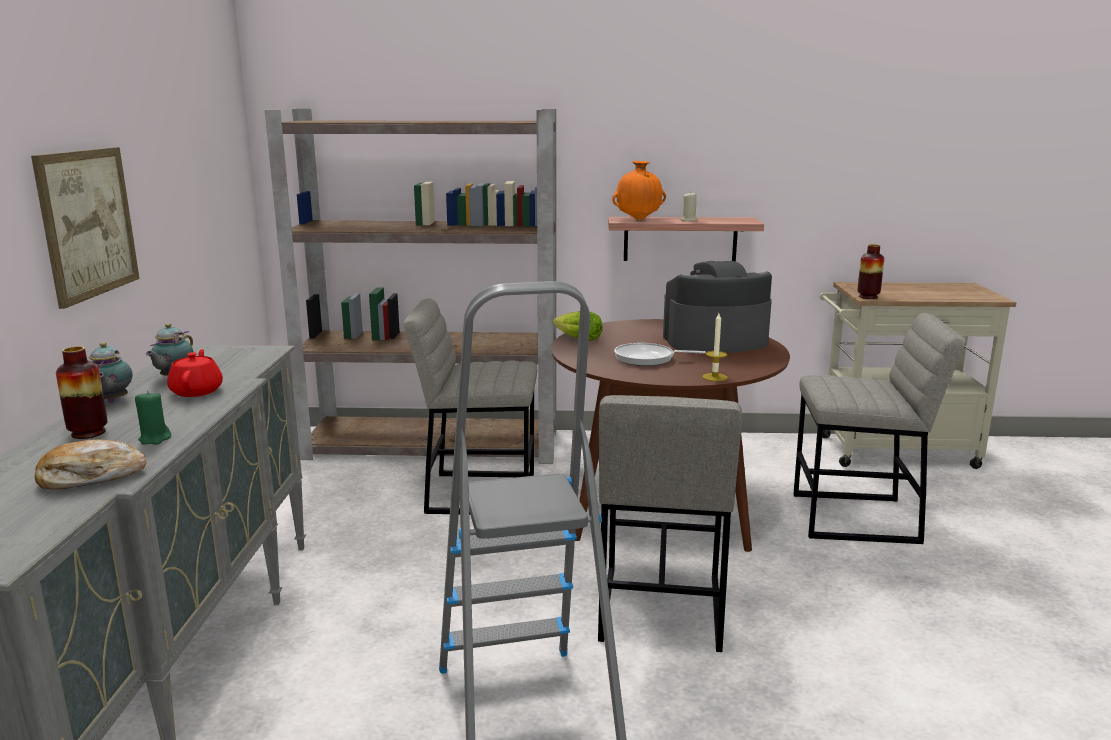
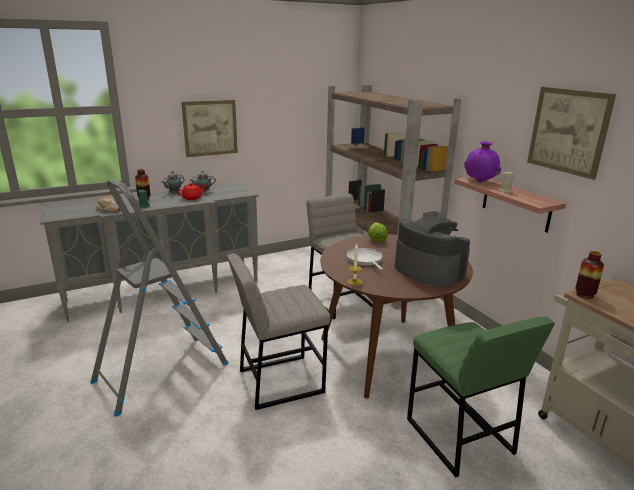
camera: 60 degrees right, 5 degrees up
orange vase [612,161,666,220] -> purple vase [464,141,501,182]
grey chair [793,313,965,544] -> green chair [407,316,555,477]
none -> picture [527,87,616,180]

